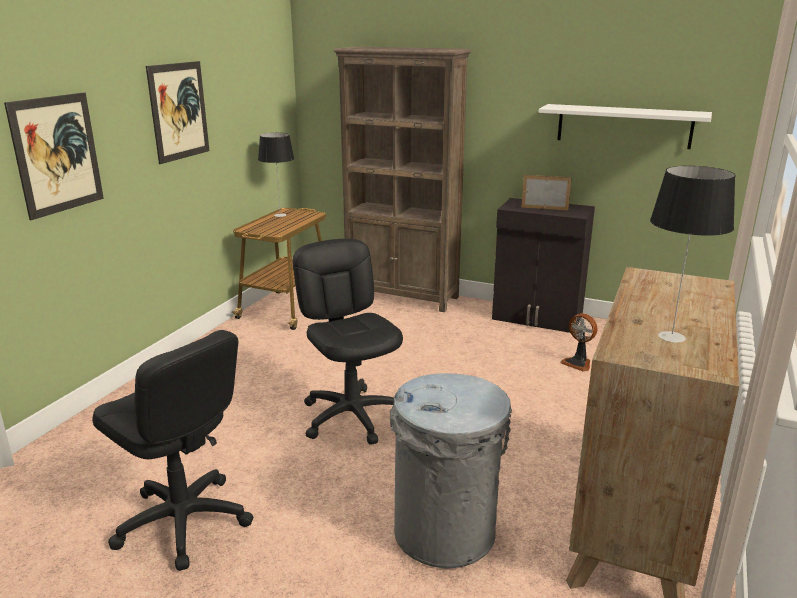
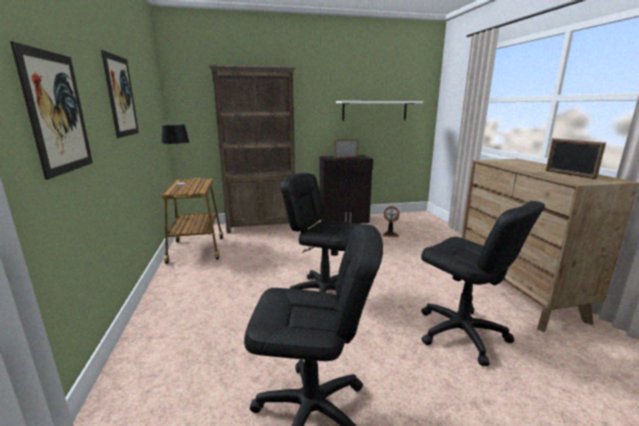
camera: 35 degrees left, 5 degrees down
grey trash can [389,373,512,569] -> black office chair [421,201,545,366]
table lamp [650,166,735,343] -> picture frame [545,138,606,179]

